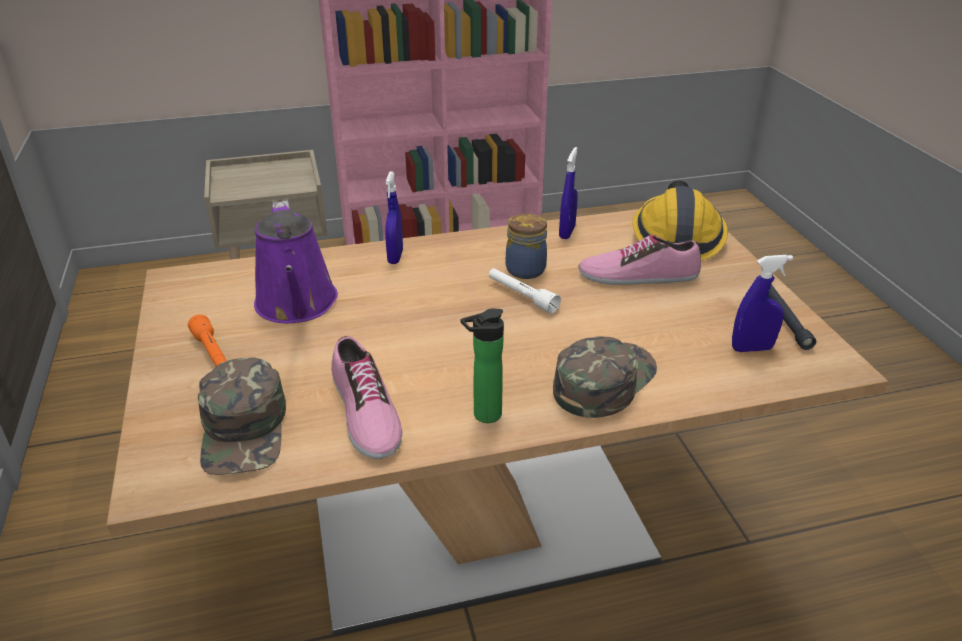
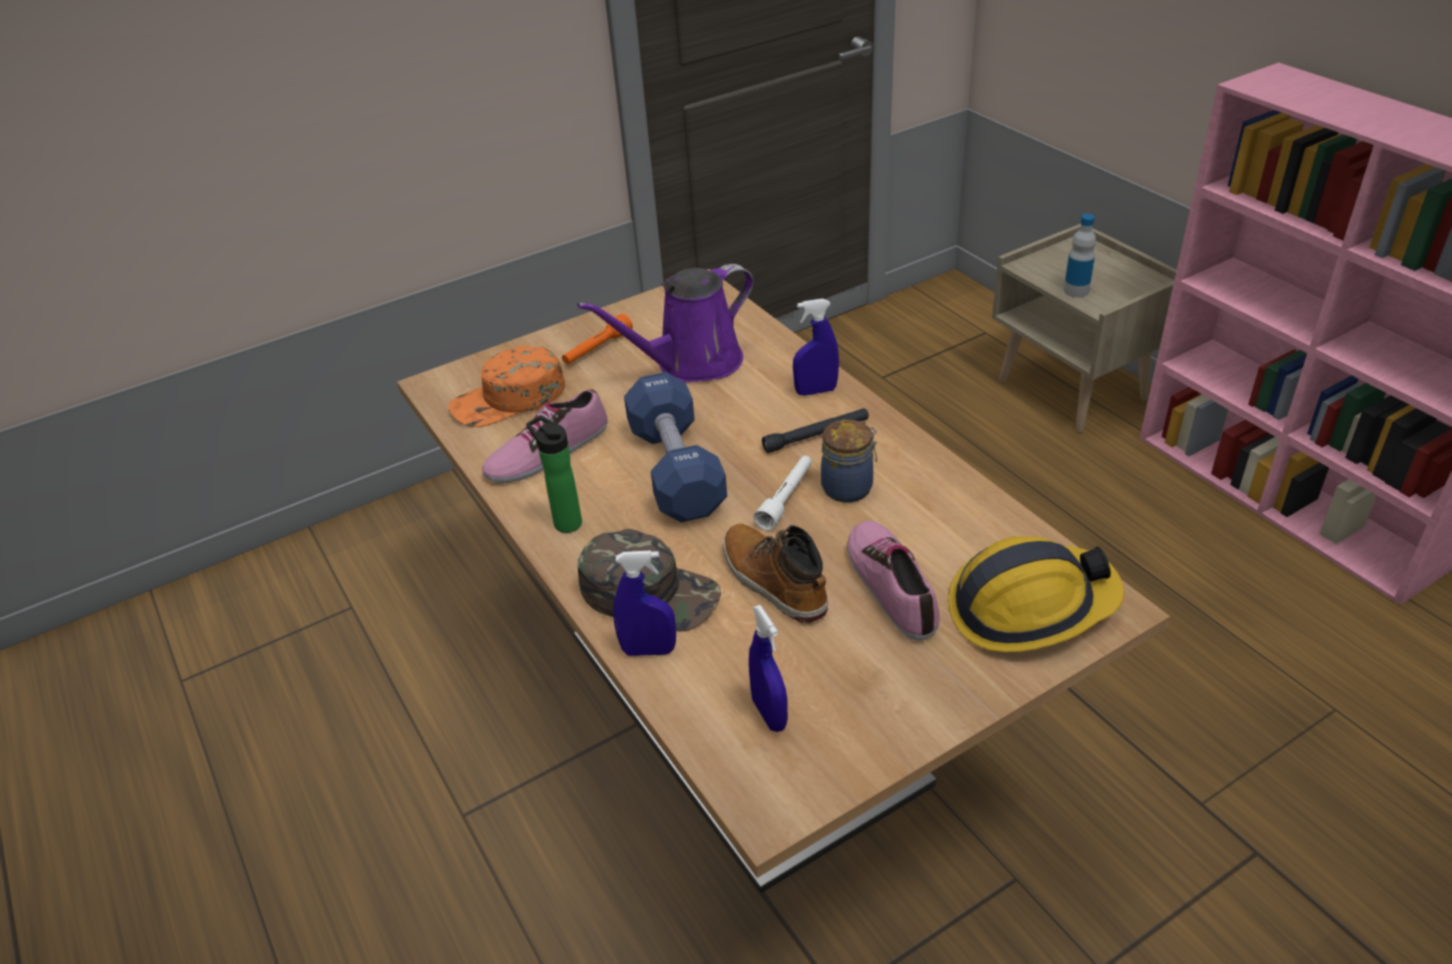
camera: 75 degrees right, 5 degrees up
green cap [197,358,286,475] -> orange cap [448,346,565,427]
blue spray bottle [559,147,578,239] -> blue spray bottle moved to [613,550,676,656]
black flashlight [768,284,816,350] -> black flashlight moved to [762,408,869,453]
none -> blue dumbbell [624,372,727,522]
none -> boot [723,524,828,623]
none -> bottle [1064,214,1096,297]

